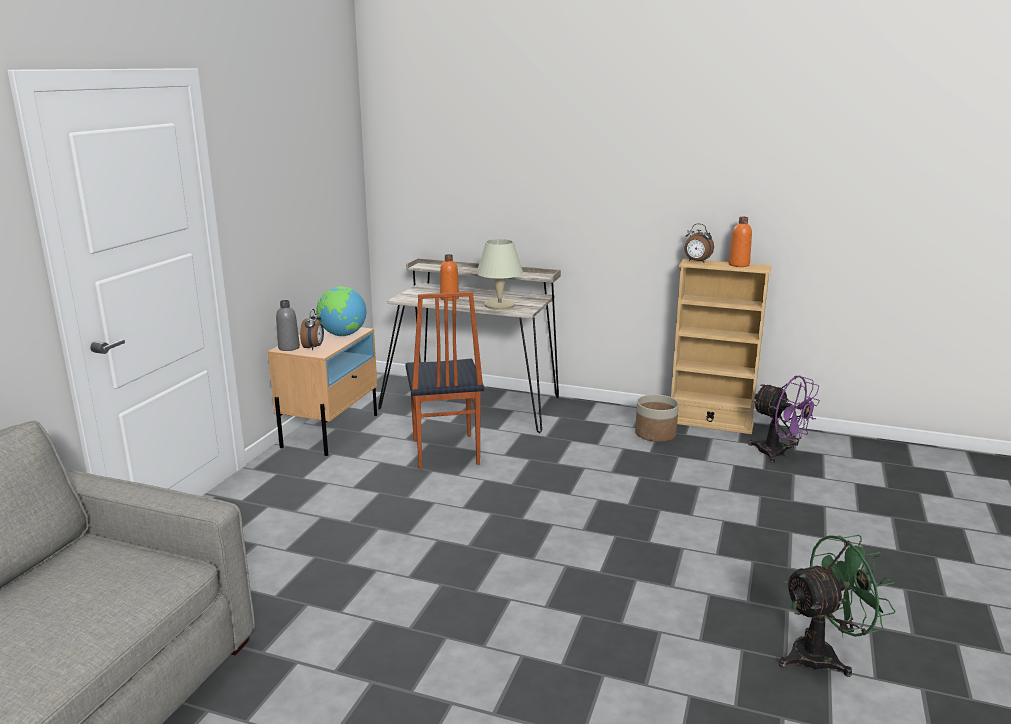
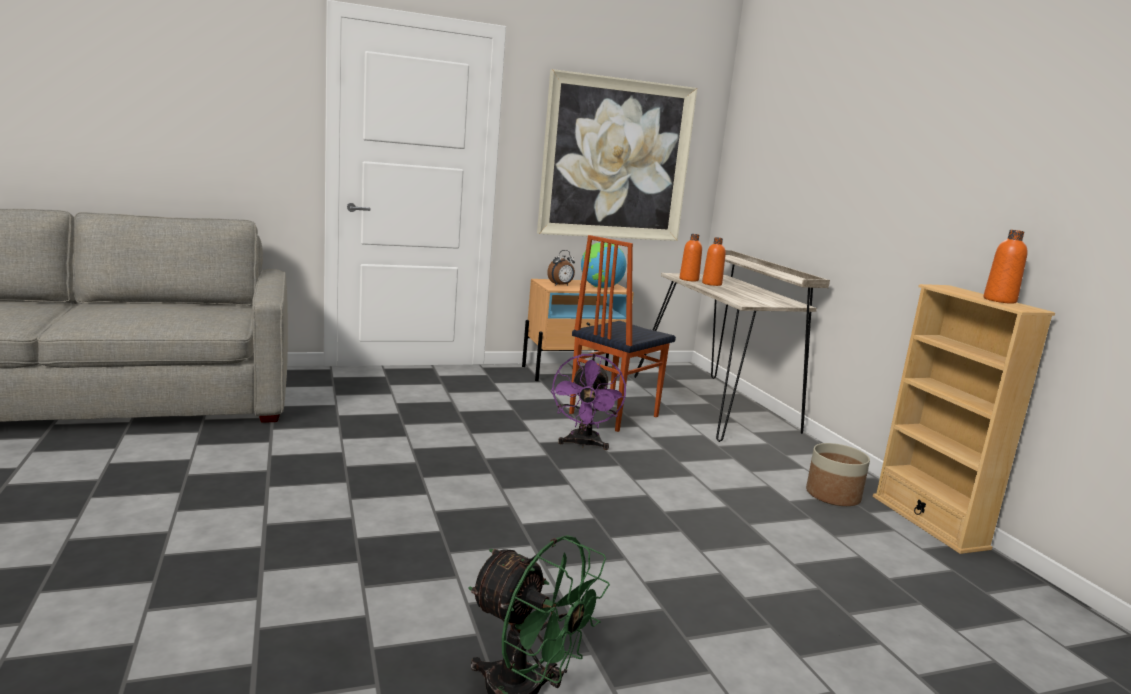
camera: 50 degrees right, 5 degrees down
grey bottle [276,300,300,351] -> none
beige table lamp [476,239,523,310] -> none
alarm clock [684,224,714,263] -> none
purple fan [748,376,820,463] -> purple fan moved to [551,353,626,450]
none -> picture [537,69,697,241]
none -> orange bottle [680,234,702,281]

